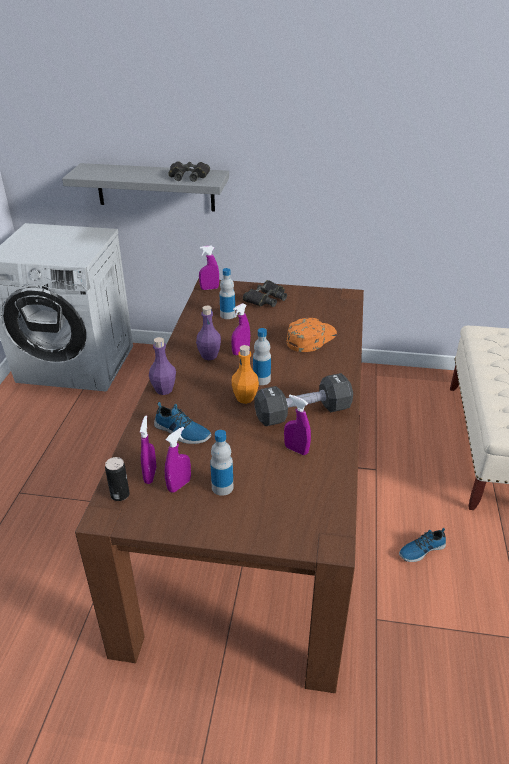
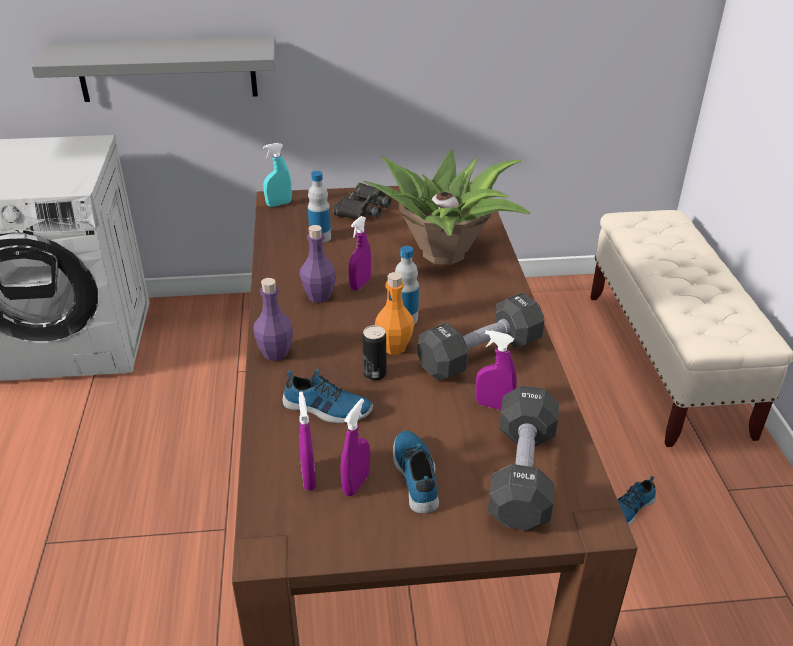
camera: 15 degrees left, 0 degrees up
can [105,457,129,501] -> can moved to [363,325,386,381]
black binoculars [168,161,210,182] -> none
purple spray bottle [199,246,219,290] -> turquoise spray bottle [263,143,292,207]
bottle [210,430,233,496] -> shoe [393,431,439,513]
orange cap [287,318,337,352] -> potted plant [363,150,531,265]
none -> black dumbbell [488,386,559,530]

